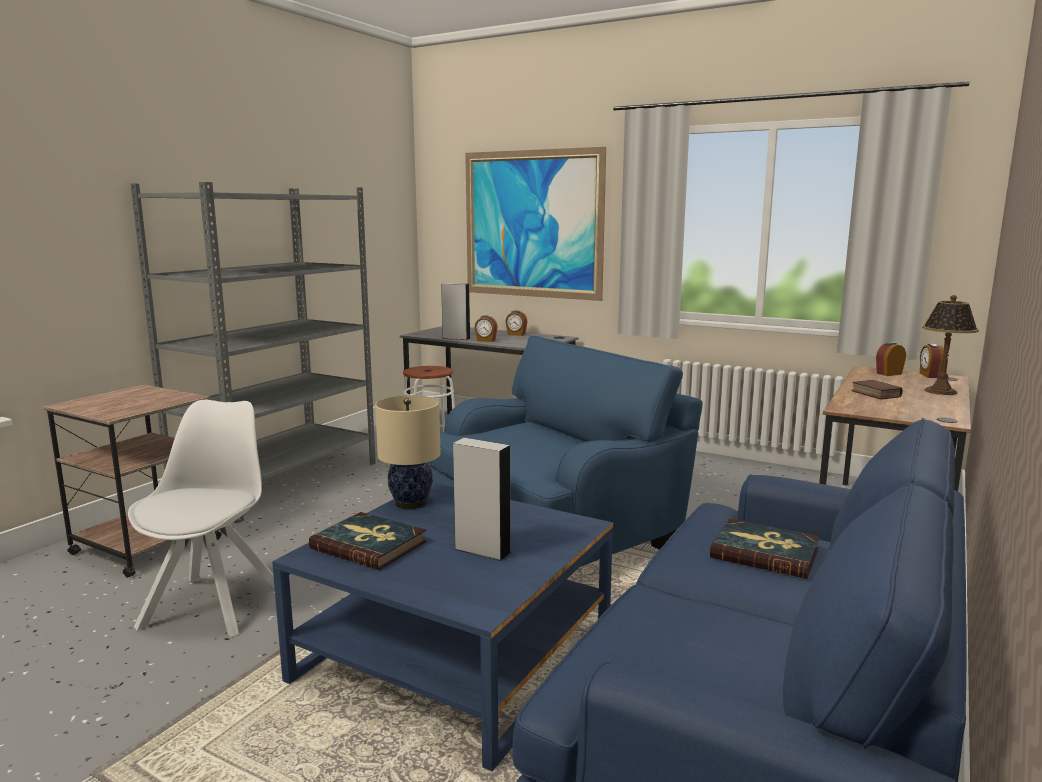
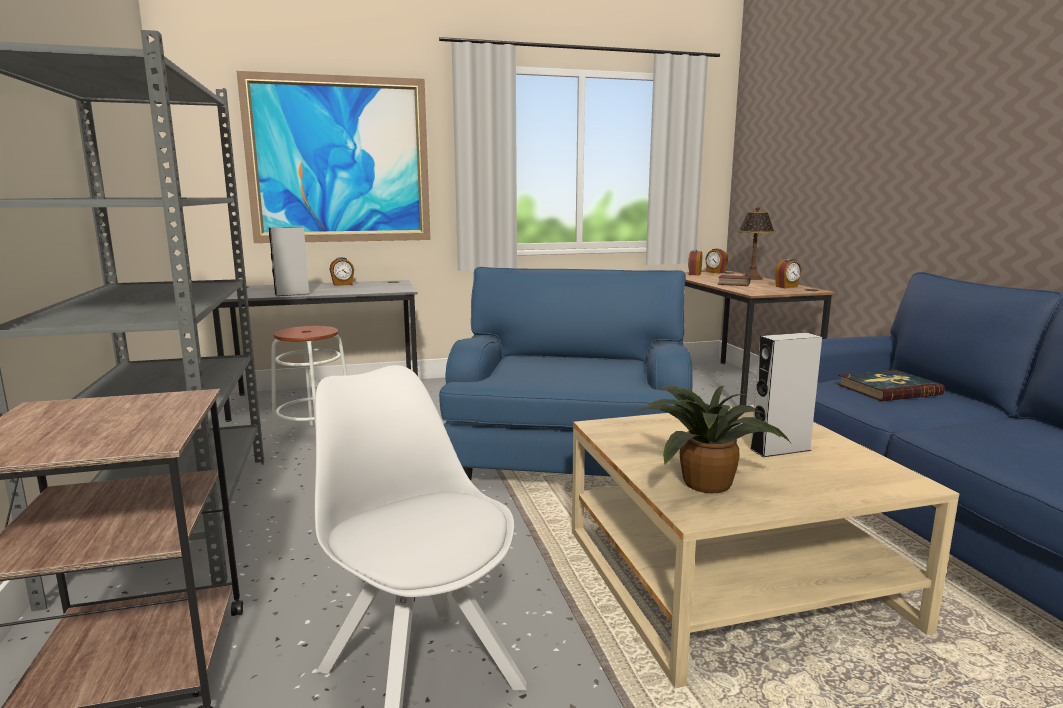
camera: 45 degrees left, 0 degrees up
blue coffee table [272,483,613,771] -> beige coffee table [572,405,959,688]
book [309,512,427,570] -> potted plant [635,385,791,493]
beige table lamp [375,395,441,509] -> none
alarm clock [474,315,498,342] -> alarm clock moved to [775,259,801,288]

